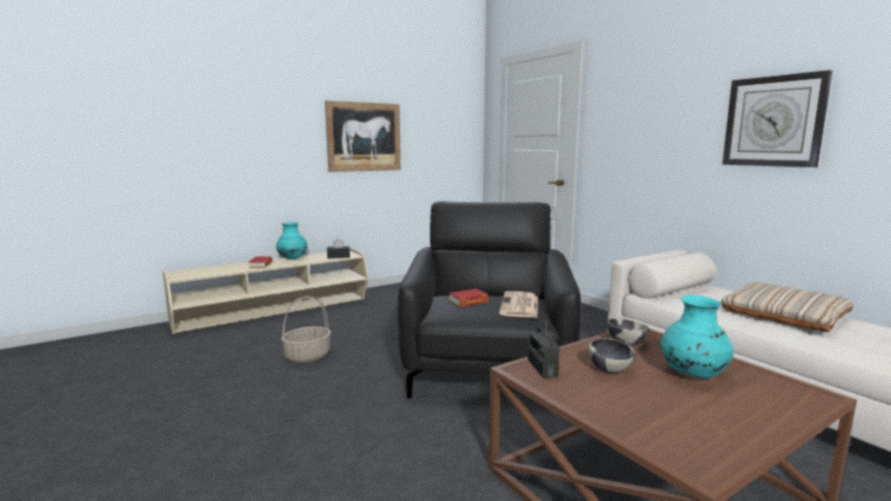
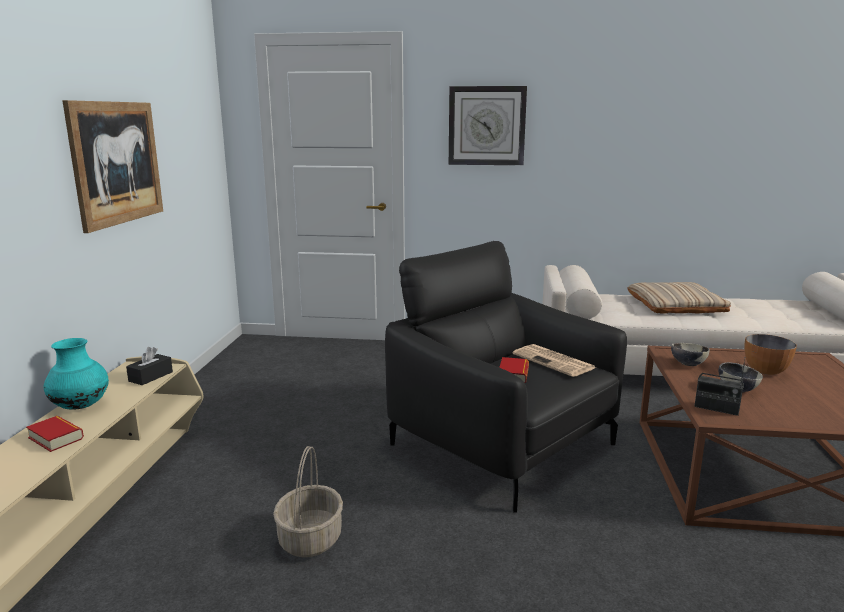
camera: 50 degrees left, 5 degrees up
turquoise vase [661,295,733,379] -> bowl [745,334,797,375]
wall clock [722,70,832,168] -> wall clock moved to [449,86,527,165]

